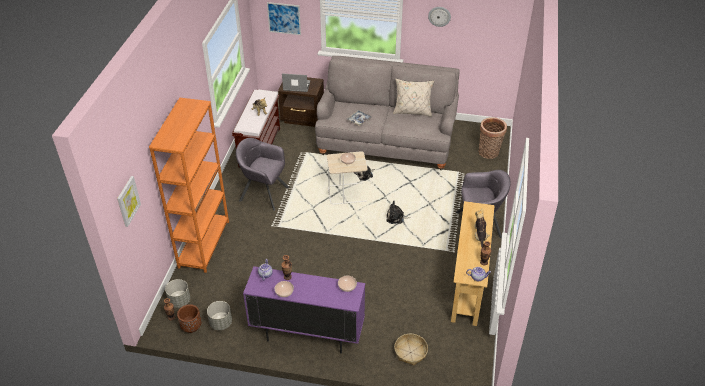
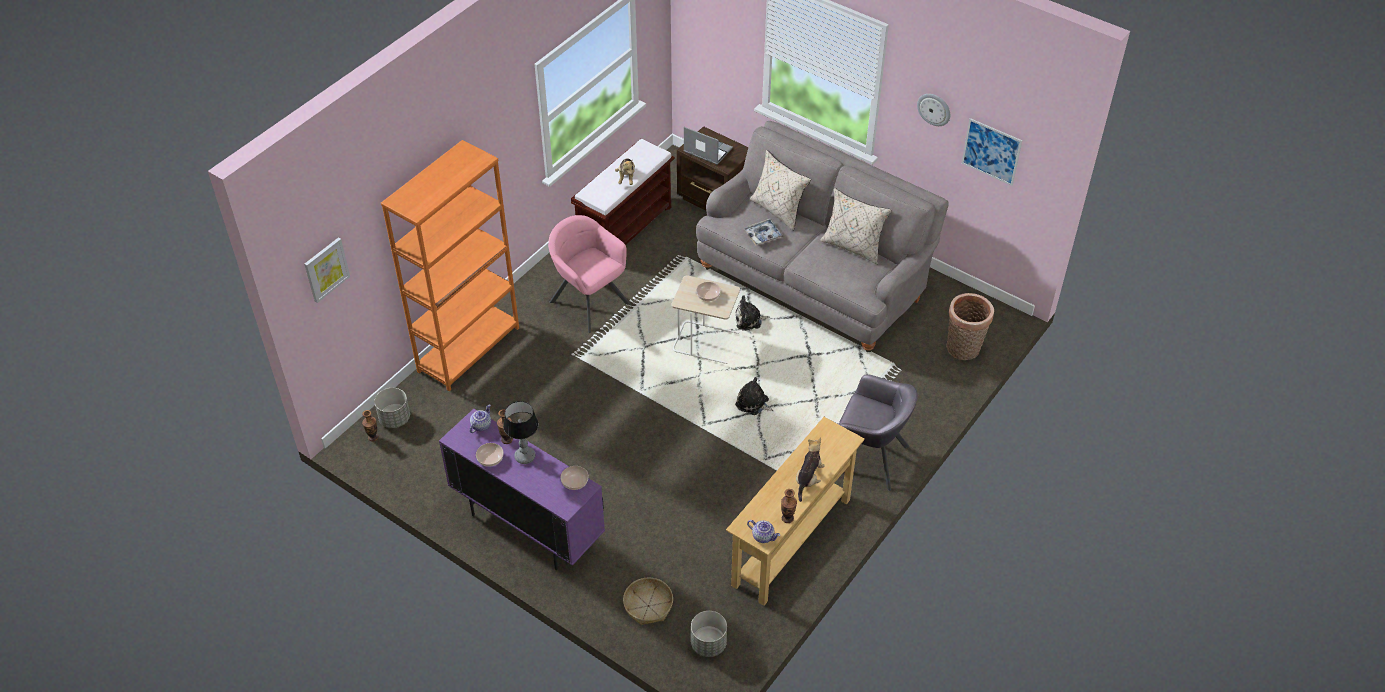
camera: 25 degrees right, 5 degrees up
brown planter [177,304,202,333] -> none
grey planter [207,301,232,330] -> grey planter moved to [691,611,727,657]
grey armchair [236,138,290,211] -> pink armchair [548,215,631,333]
picture [267,2,301,35] -> picture moved to [961,118,1022,186]
none -> table lamp [503,401,538,464]
none -> beige pillow [750,150,811,231]

